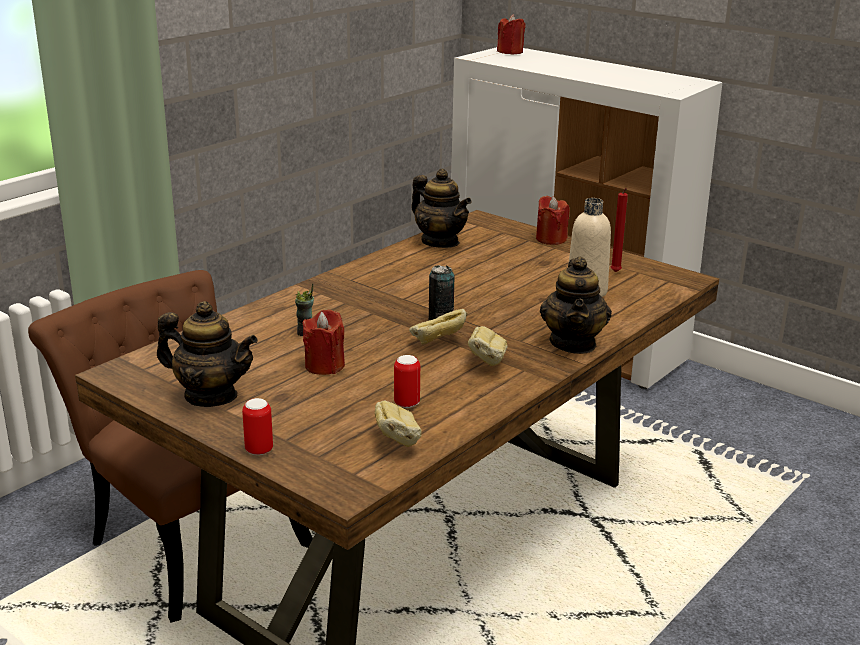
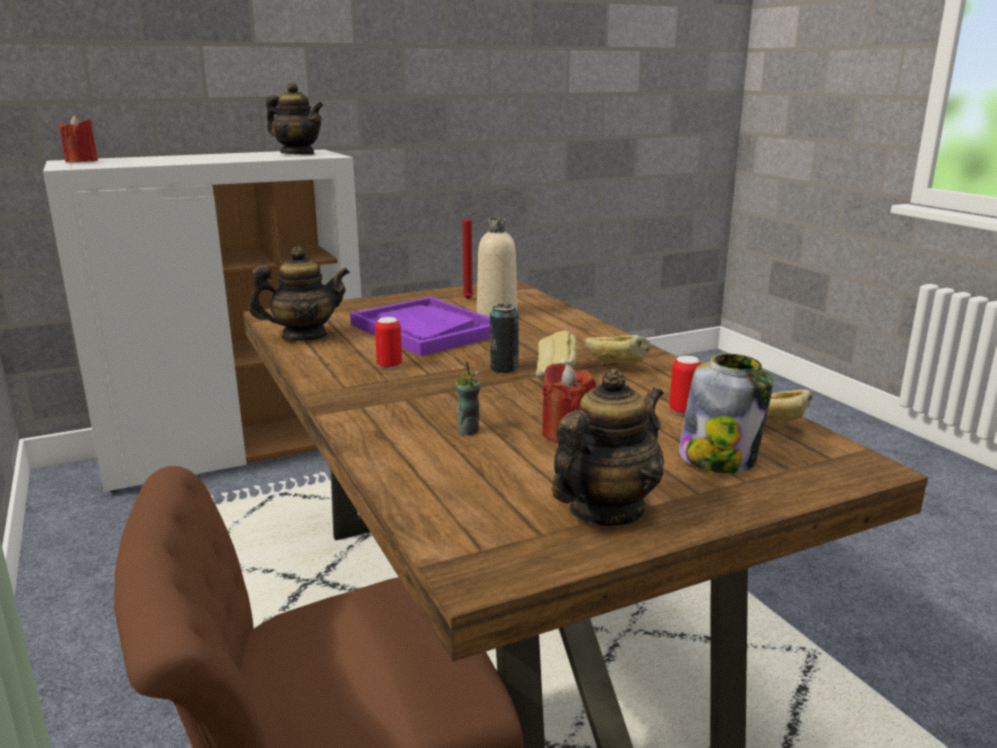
camera: 65 degrees left, 5 degrees down
can [242,398,273,455] -> can moved to [375,317,402,369]
red candle [536,196,569,245] -> none
teapot [540,256,612,354] -> teapot moved to [266,83,323,154]
none -> purple tray [350,297,490,356]
none -> jar [679,354,773,473]

